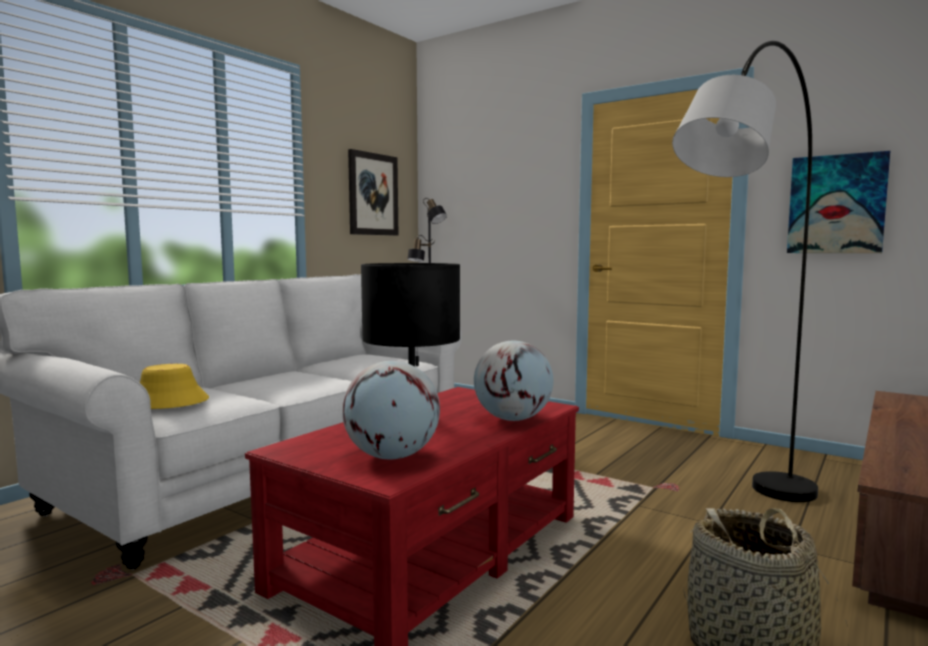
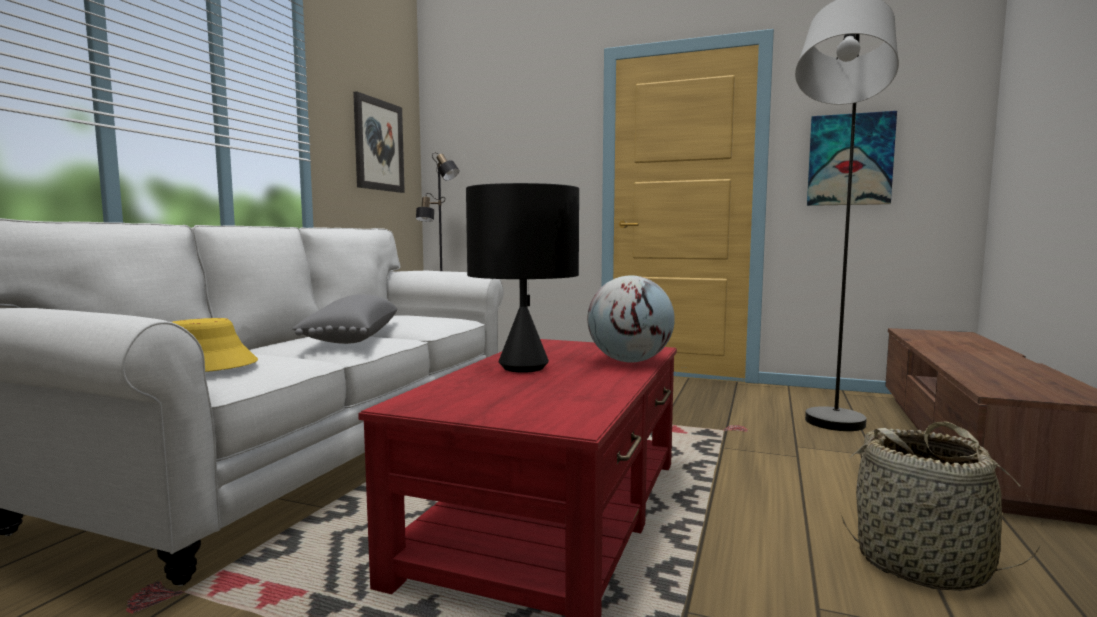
camera: 15 degrees left, 0 degrees up
globe [342,361,440,459] -> none
none -> grey pillow [292,294,398,344]

